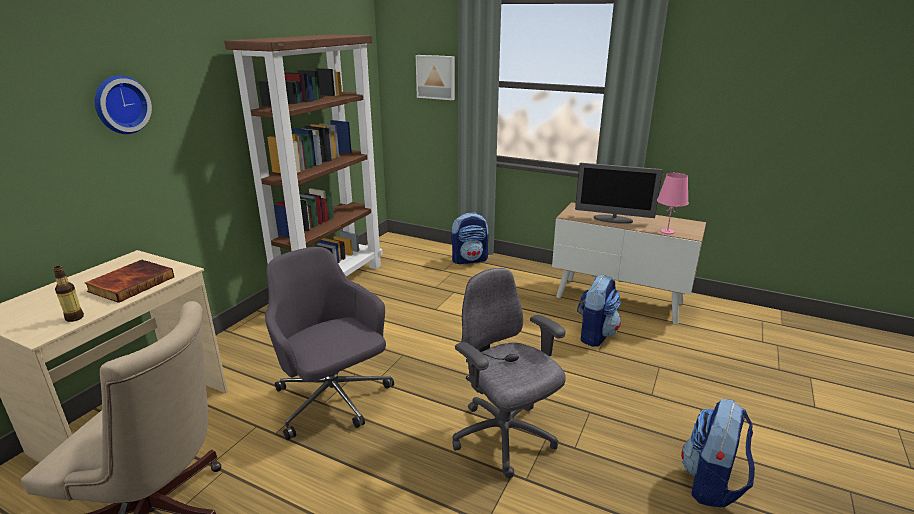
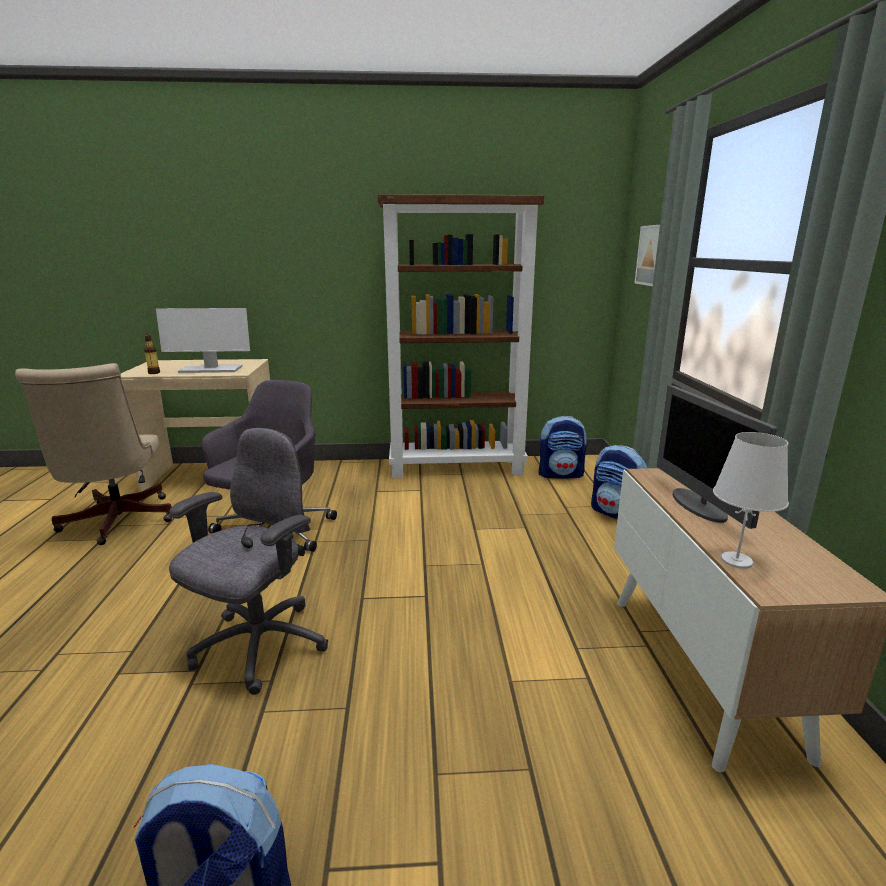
camera: 60 degrees right, 5 degrees down
book [85,260,174,303] -> monitor [156,308,250,373]
wall clock [95,75,152,134] -> none
backpack [577,275,621,347] -> backpack moved to [539,416,587,479]
pink table lamp [657,173,689,235] -> white table lamp [713,432,789,569]

